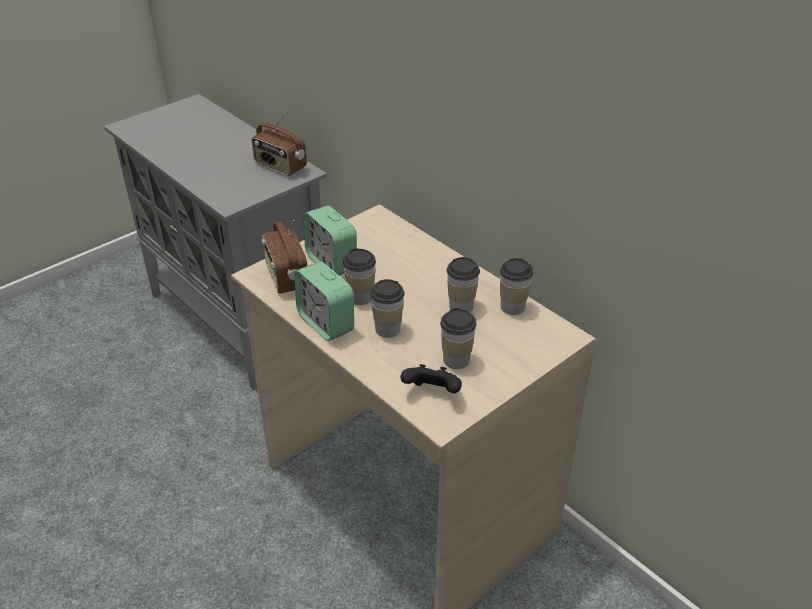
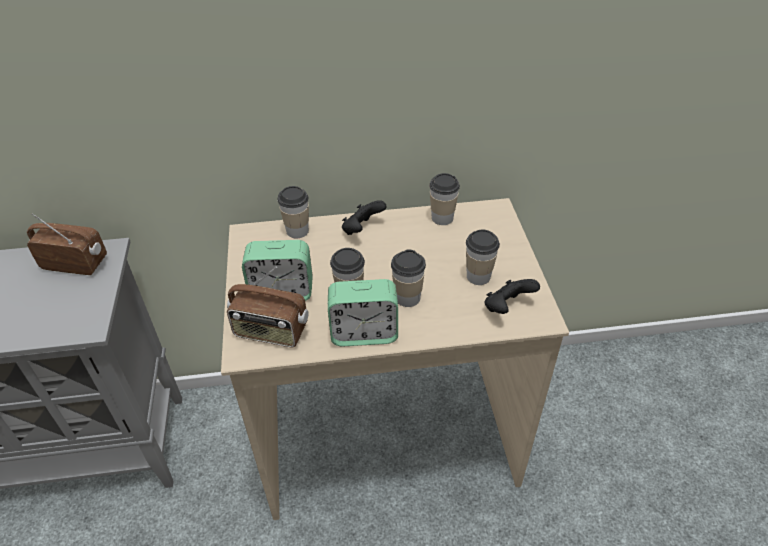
camera: 55 degrees left, 5 degrees up
radio [252,111,307,176] -> radio turned 150 degrees counterclockwise [27,213,107,275]
cup [447,257,480,312] -> cup moved to [278,186,309,238]
none -> black game controller [342,200,386,235]

